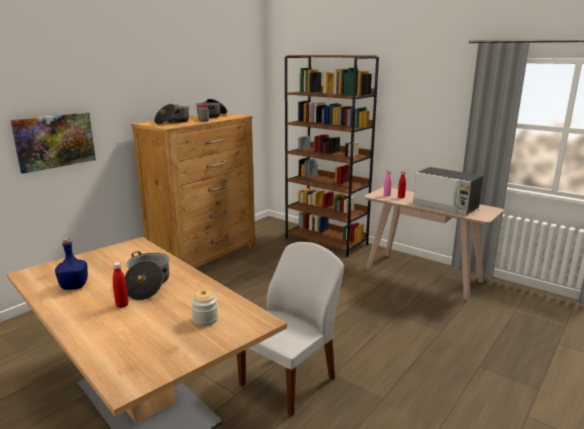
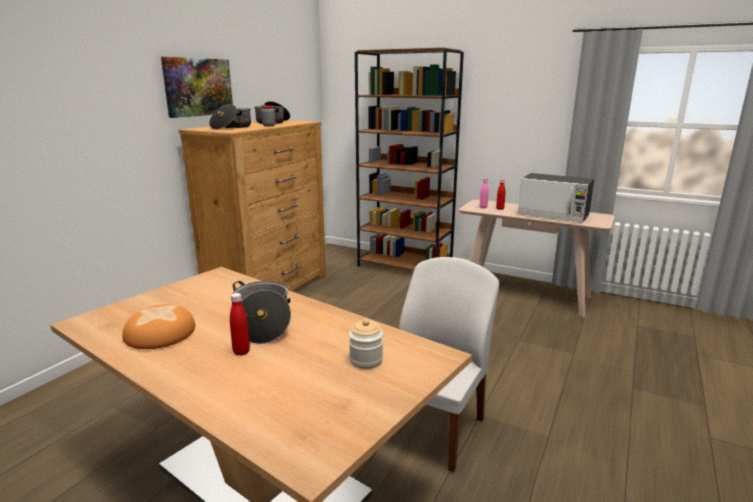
camera: 10 degrees left, 0 degrees up
picture [10,112,96,174] -> picture moved to [161,57,233,118]
blue bottle [55,238,88,290] -> bread [122,304,195,349]

